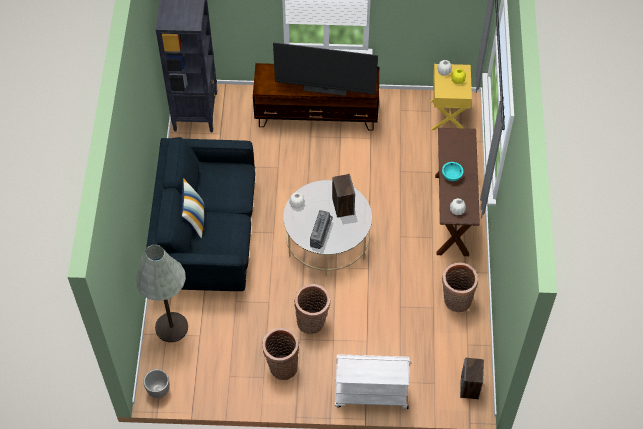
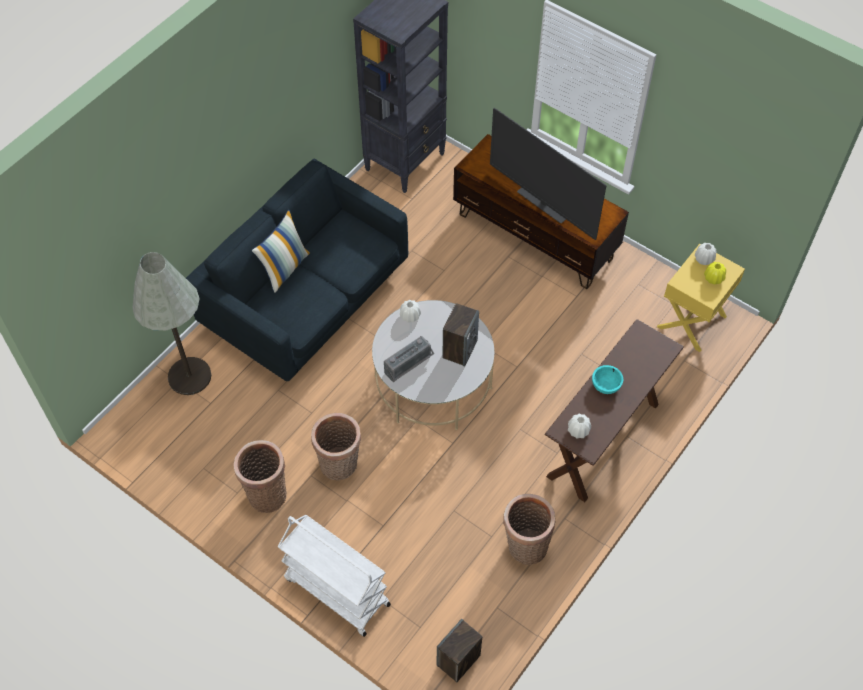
camera: 35 degrees right, 0 degrees up
planter [143,369,170,398] -> none

